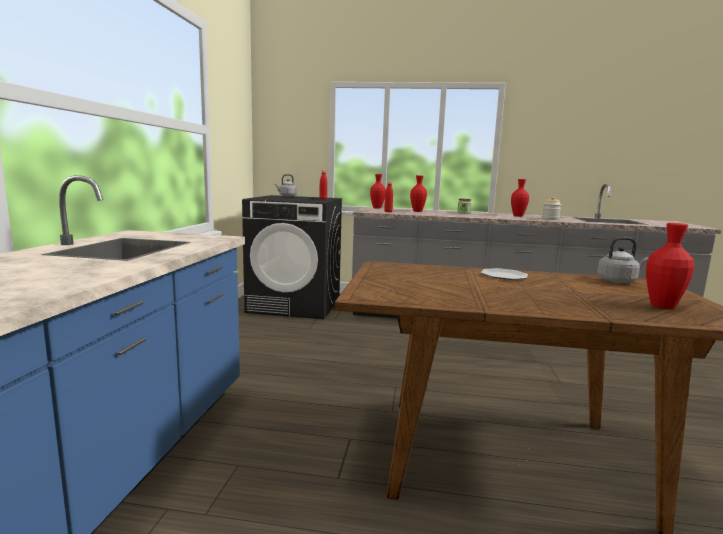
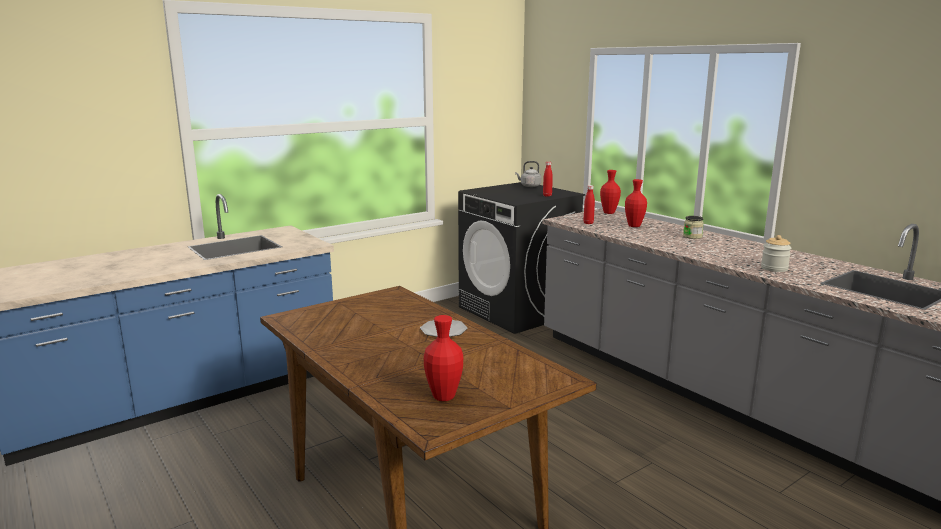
camera: 45 degrees right, 5 degrees up
red vase [511,179,529,217] -> none
grey kettle [597,237,649,283] -> none

